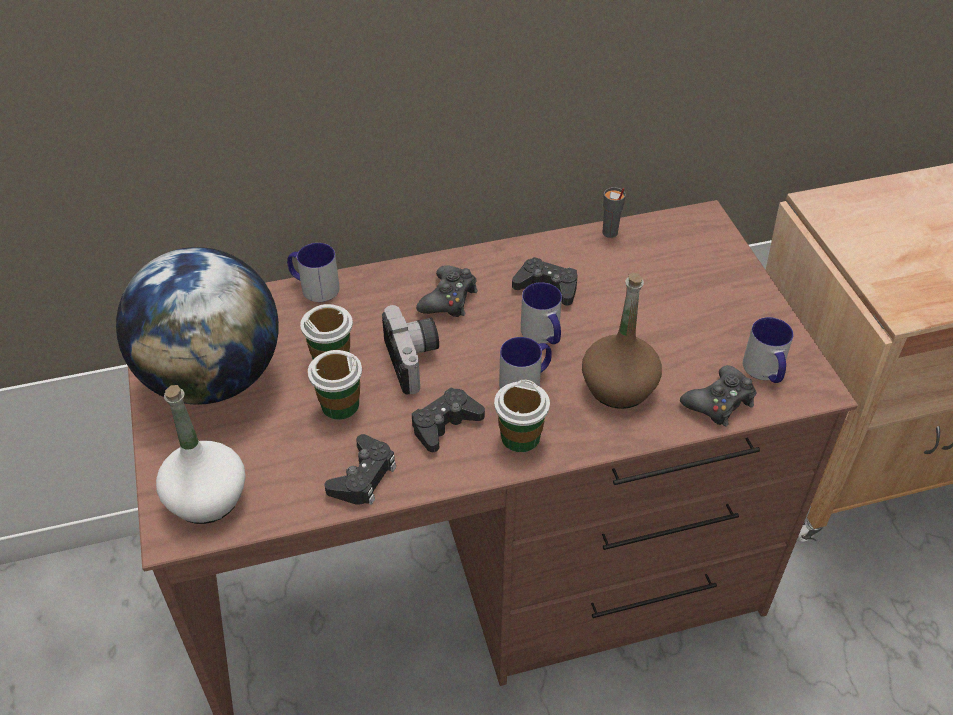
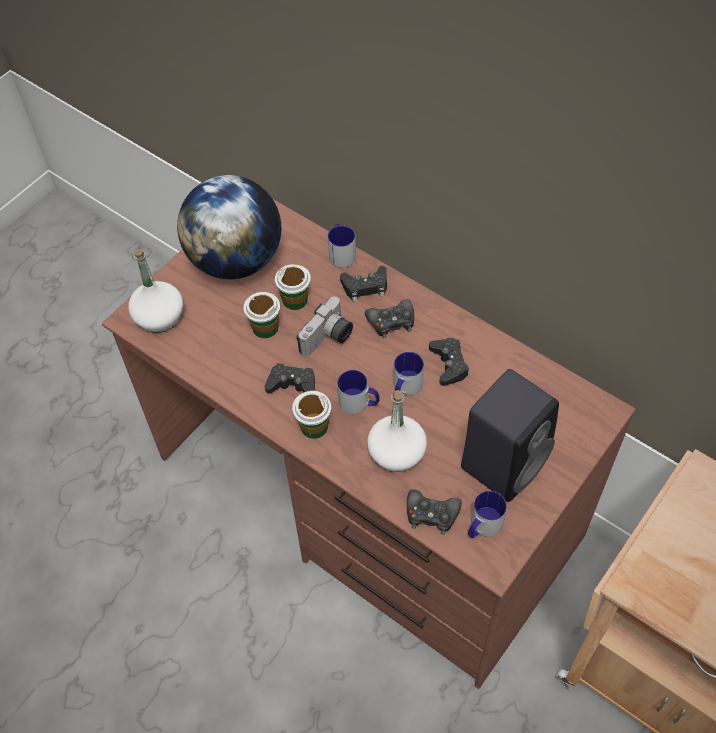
camera: 55 degrees right, 10 degrees up
black game controller [325,434,396,505] -> black game controller moved to [340,266,387,301]
brown bottle [582,272,662,409] -> white bottle [367,390,427,472]
grey cup [602,187,626,238] -> none
none -> black speaker [461,369,559,502]

